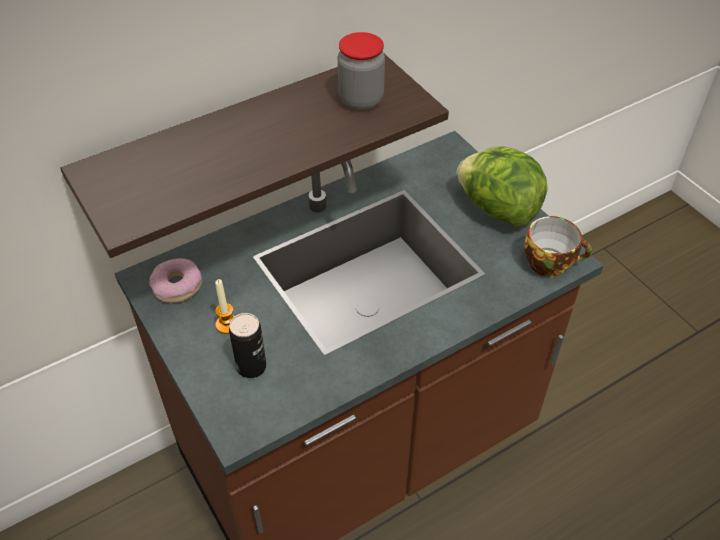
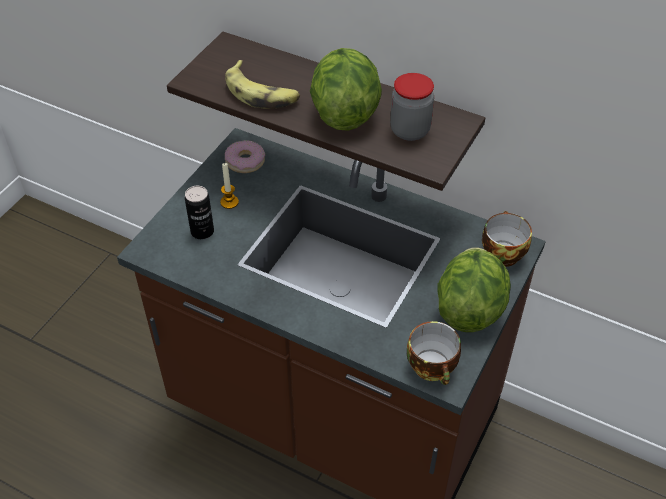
camera: 60 degrees right, 0 degrees up
none -> banana [225,60,300,109]
none -> lettuce [310,48,382,131]
none -> cup [482,211,532,267]

